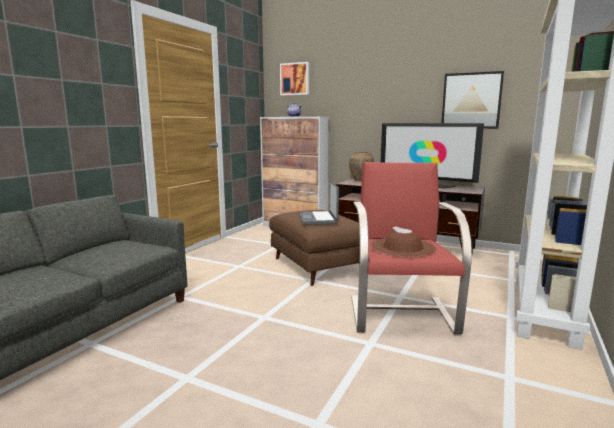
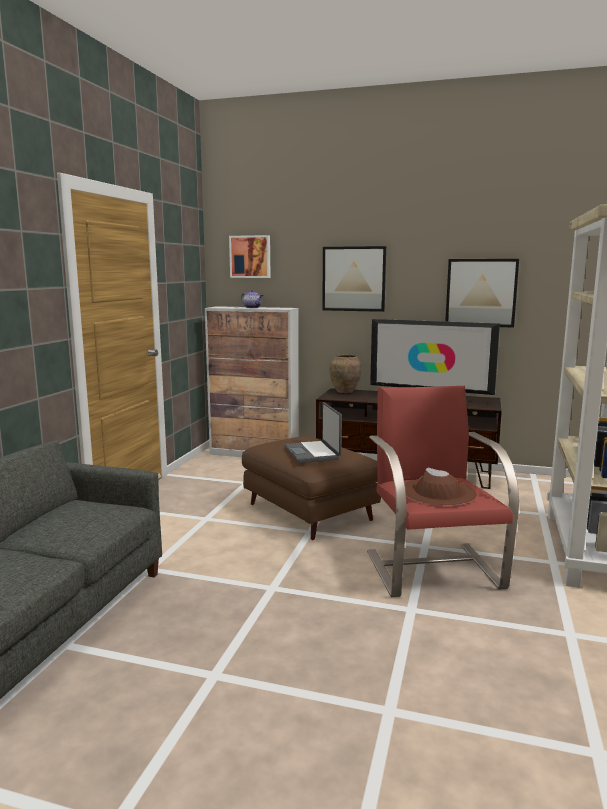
camera: 10 degrees left, 0 degrees up
none -> picture [322,246,386,312]

